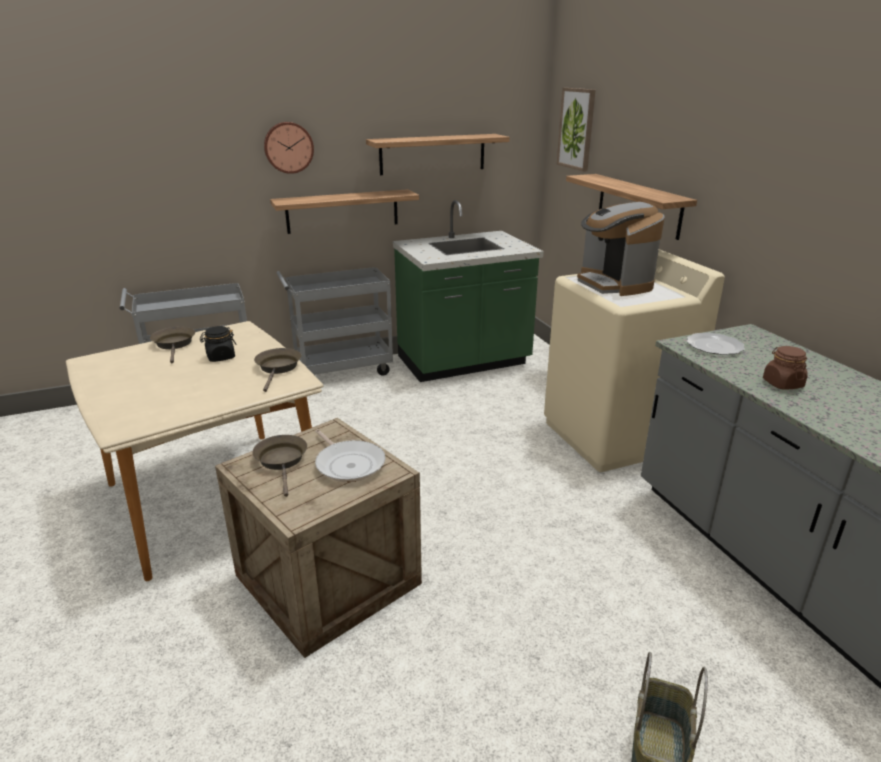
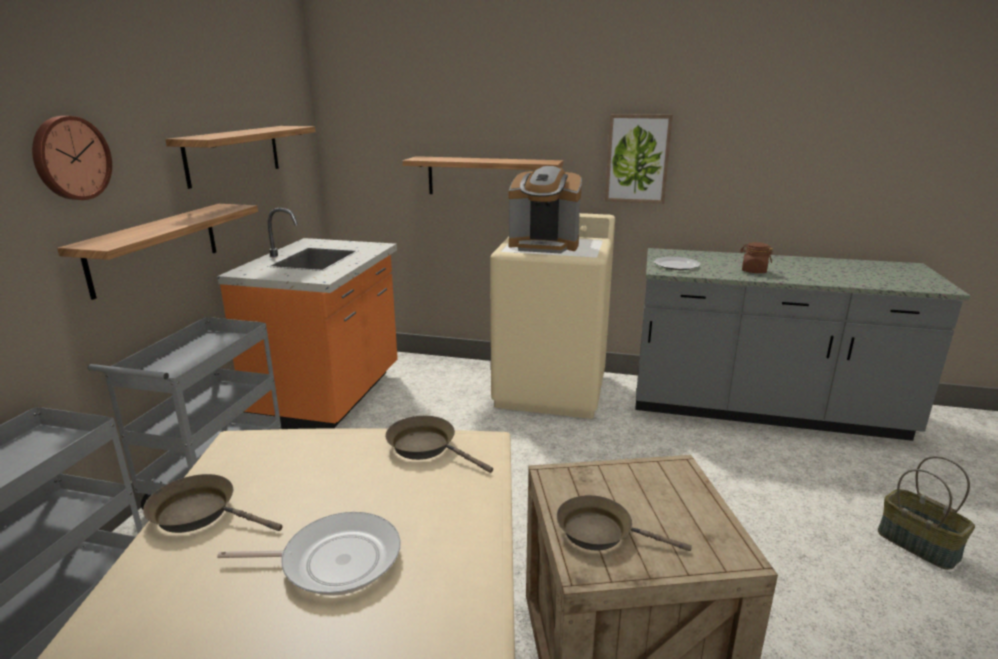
camera: 55 degrees left, 5 degrees down
black jar [200,326,236,362] -> none
frying pan [315,429,385,482] -> frying pan moved to [217,512,401,596]
green counter [393,200,544,382] -> orange counter [217,208,398,429]
picture [557,88,595,172] -> picture moved to [605,114,673,204]

